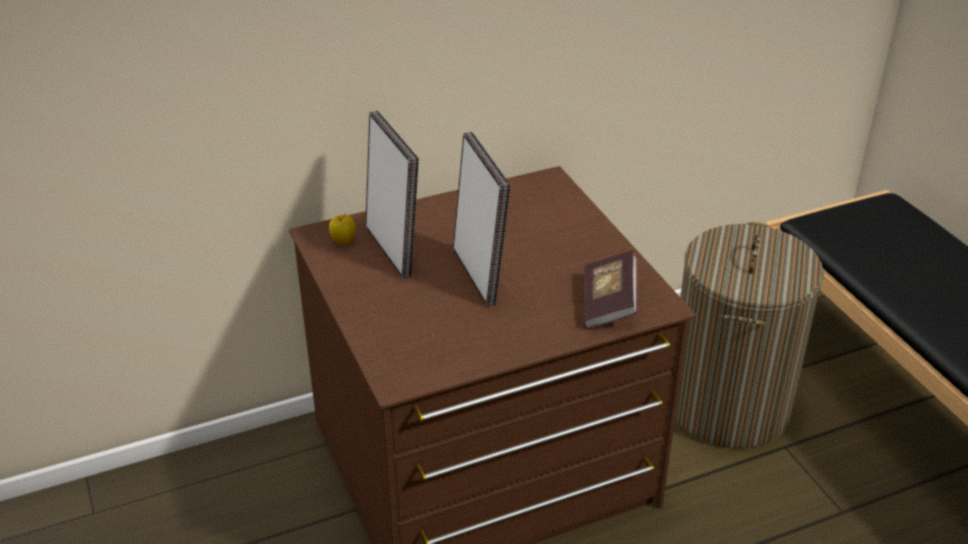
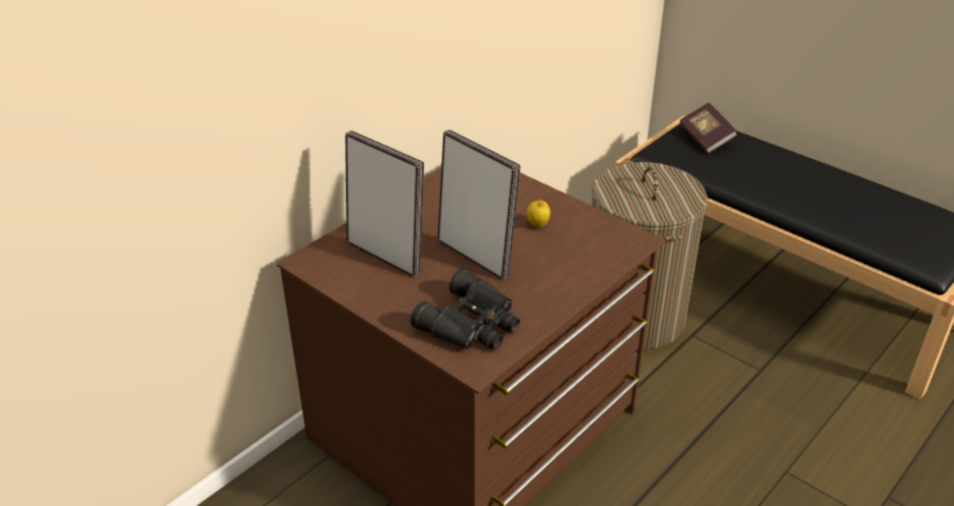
camera: 25 degrees left, 0 degrees up
apple [329,213,356,245] -> apple moved to [527,199,550,228]
book [583,250,638,329] -> book moved to [680,103,738,153]
none -> black binoculars [410,268,520,350]

